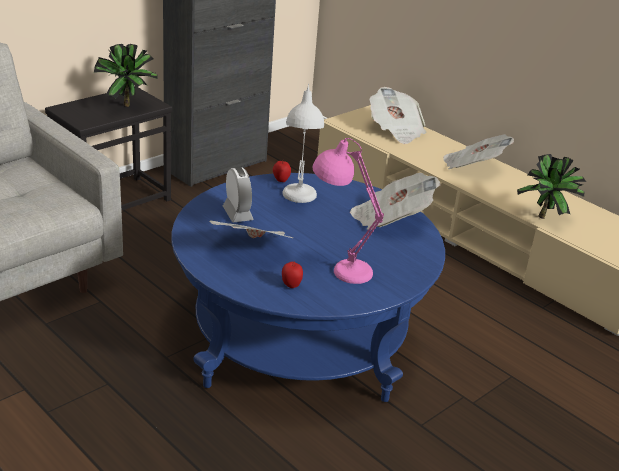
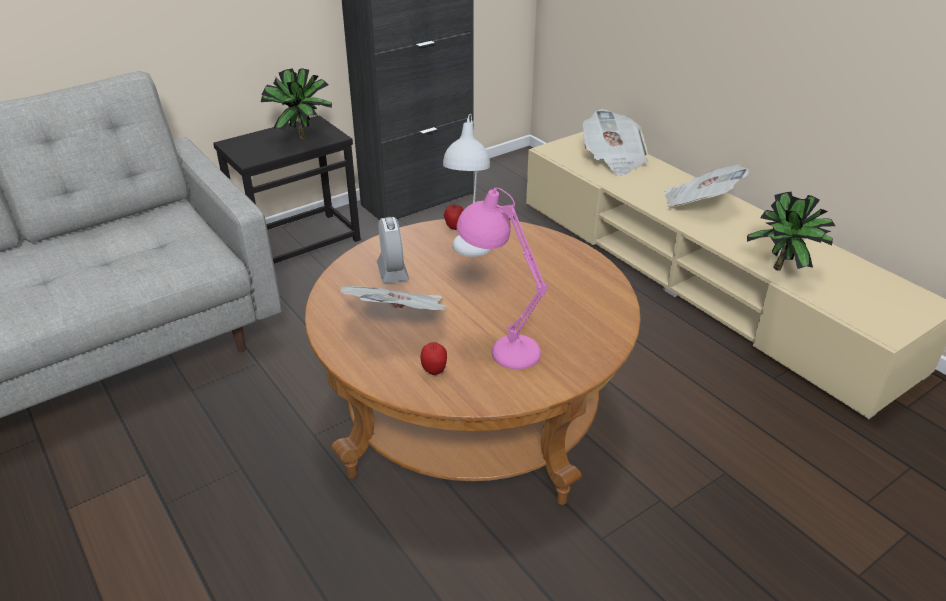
camera: 10 degrees right, 5 degrees up
blue coffee table [171,173,445,402] -> brown coffee table [305,219,641,505]
newspaper [350,173,441,230] -> none

